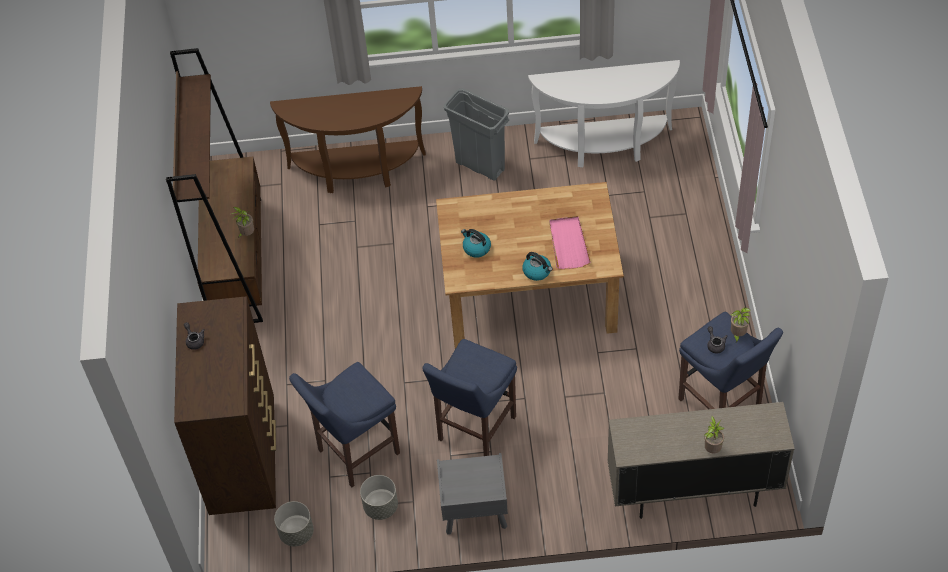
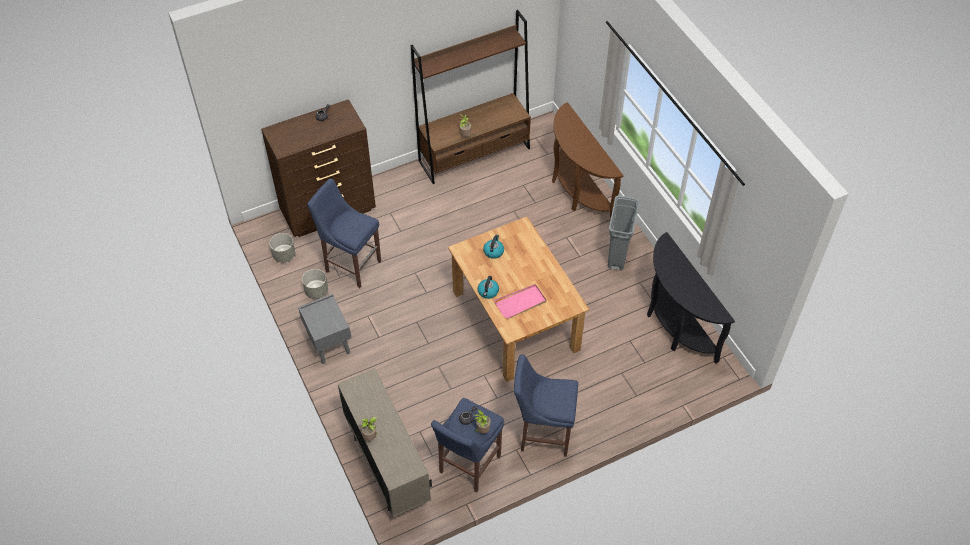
camera: 65 degrees right, 0 degrees up
blue stool [422,339,517,456] -> blue stool moved to [514,354,578,457]
white console table [528,60,680,168] -> black console table [647,232,735,364]

